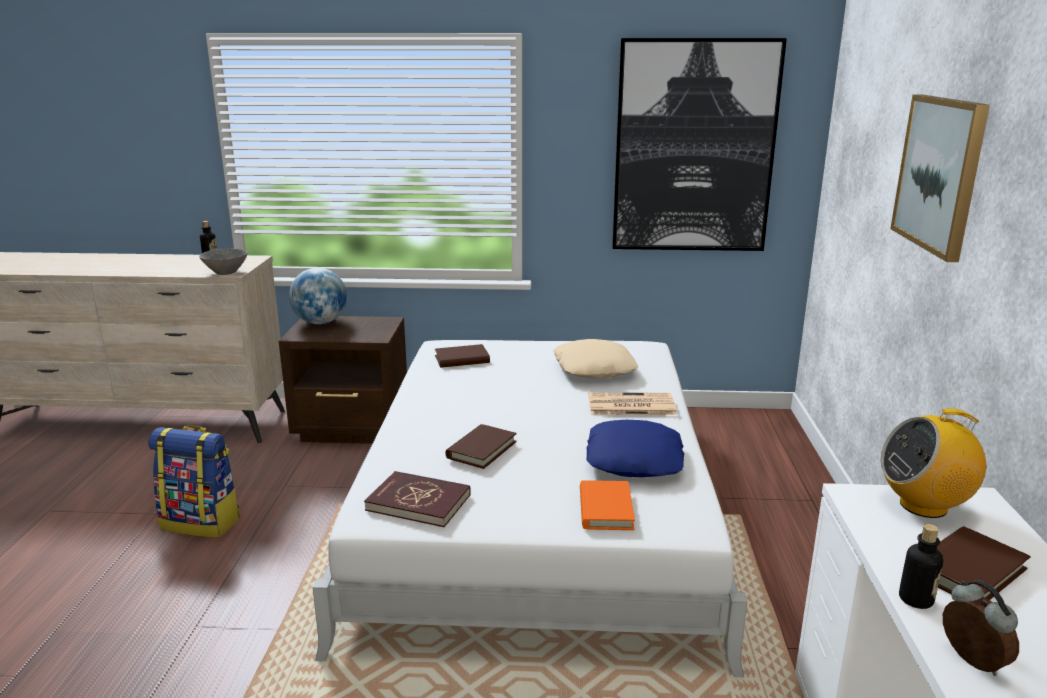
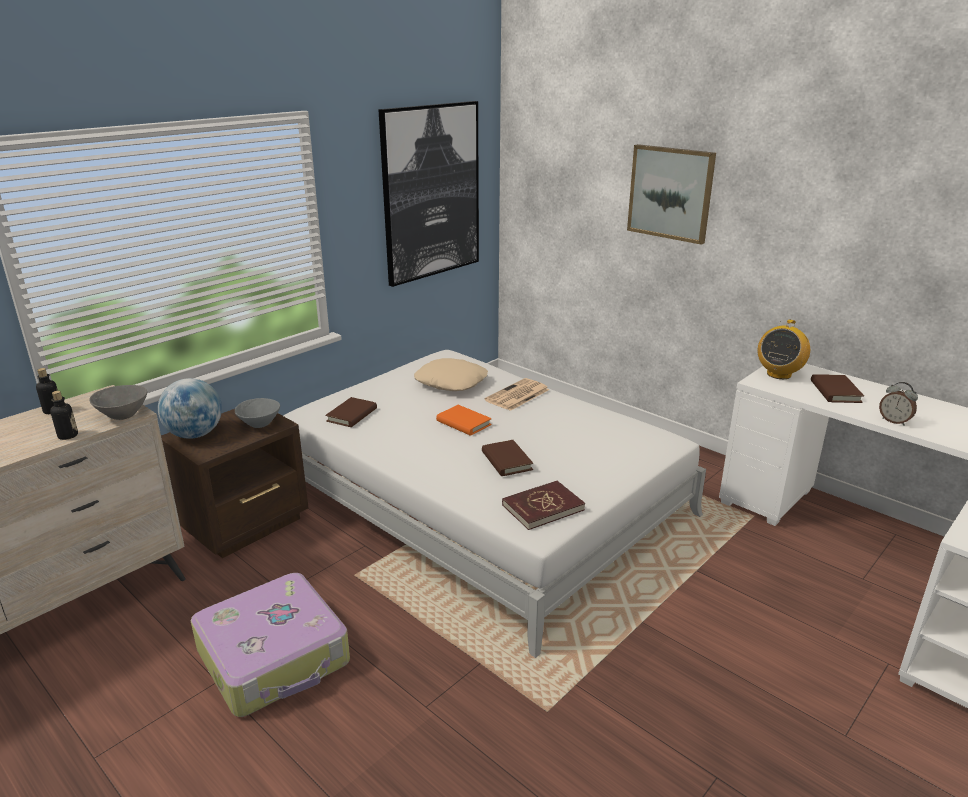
camera: 50 degrees left, 5 degrees up
backpack [148,425,240,537] -> suitcase [191,573,350,717]
orange book [580,480,635,530] -> orange book moved to [436,405,492,436]
blue pillow [586,420,684,477] -> none
bottle [899,524,943,609] -> bottle moved to [50,391,78,440]
alarm clock [943,580,1019,676] -> alarm clock turned 150 degrees counterclockwise [879,382,918,426]
none -> grey bowl [235,398,280,428]

